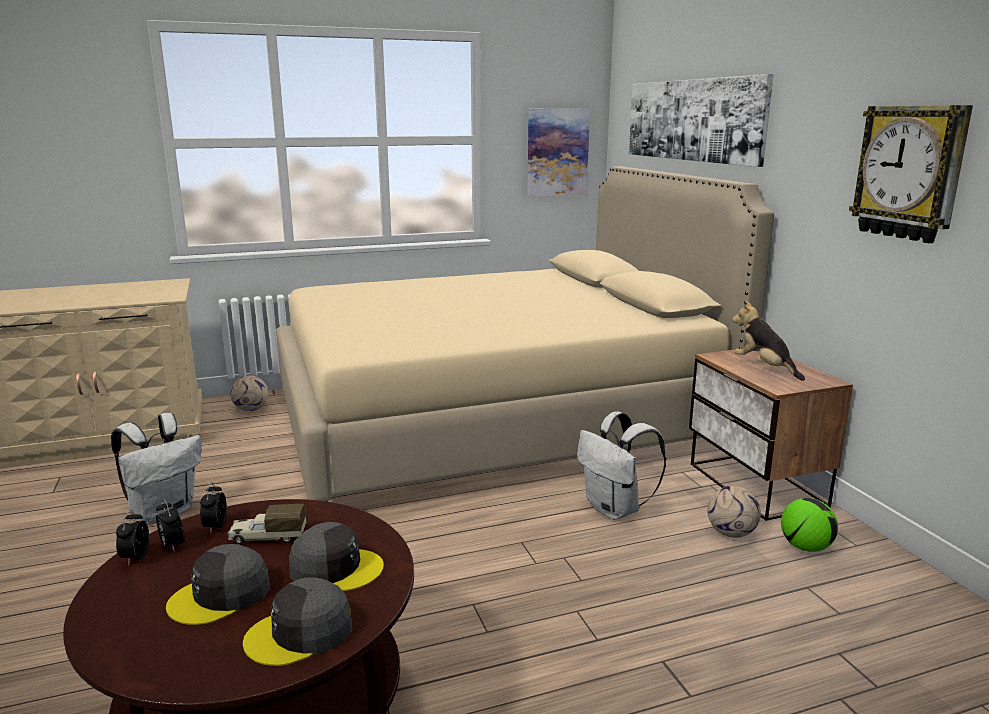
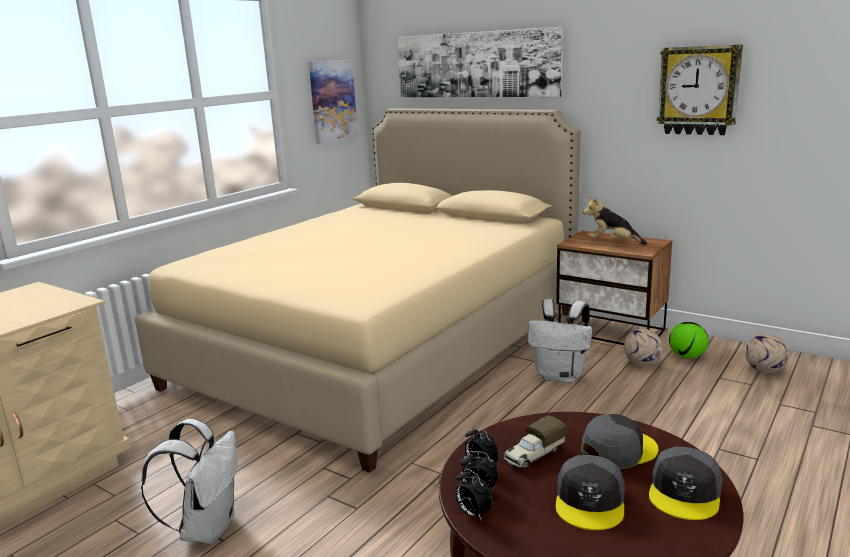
camera: 35 degrees left, 0 degrees up
football [230,376,268,411] -> football moved to [745,334,788,373]

